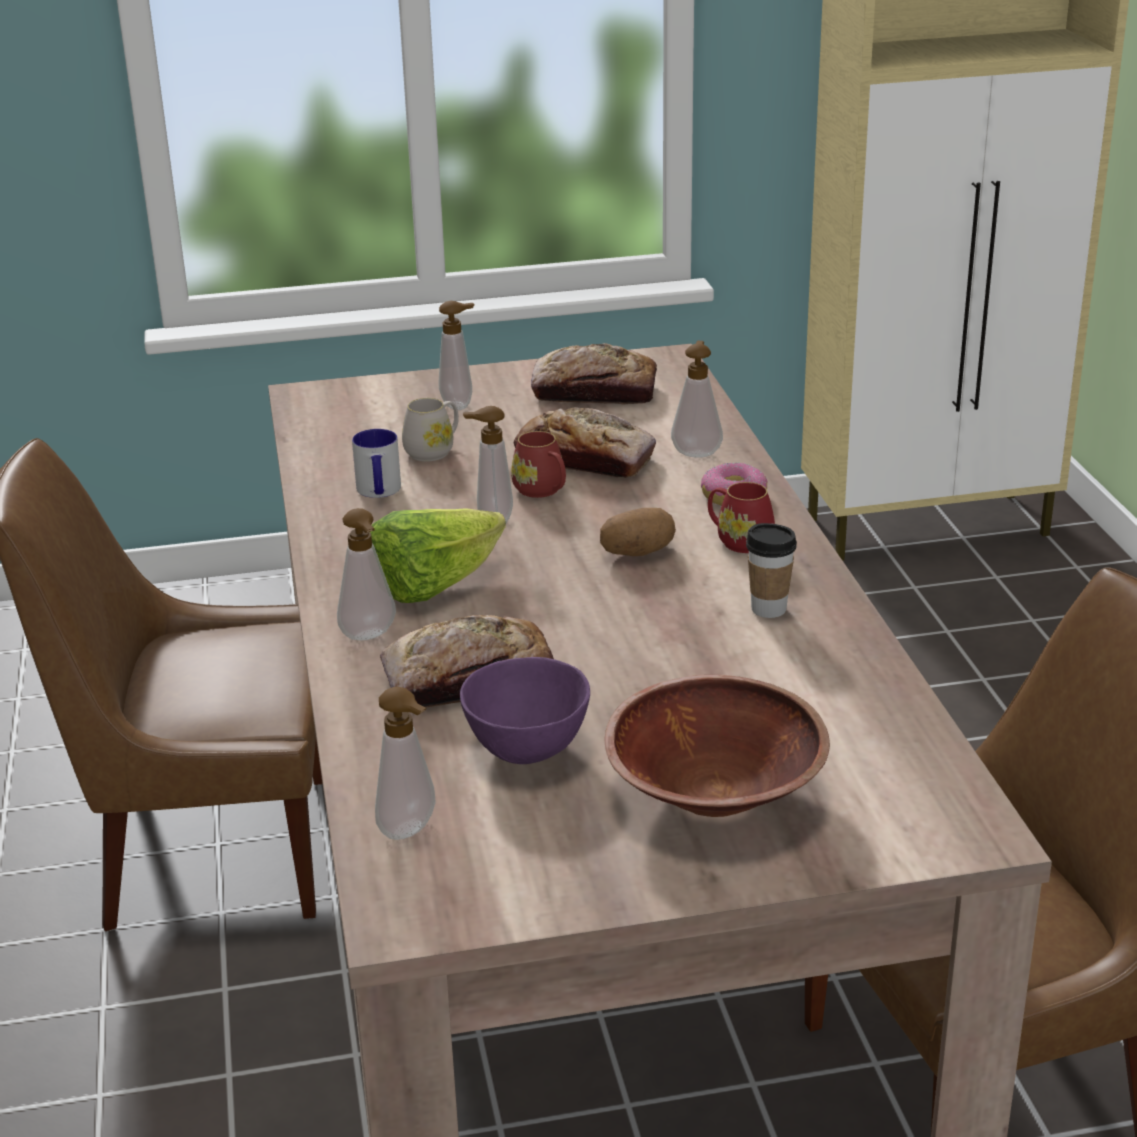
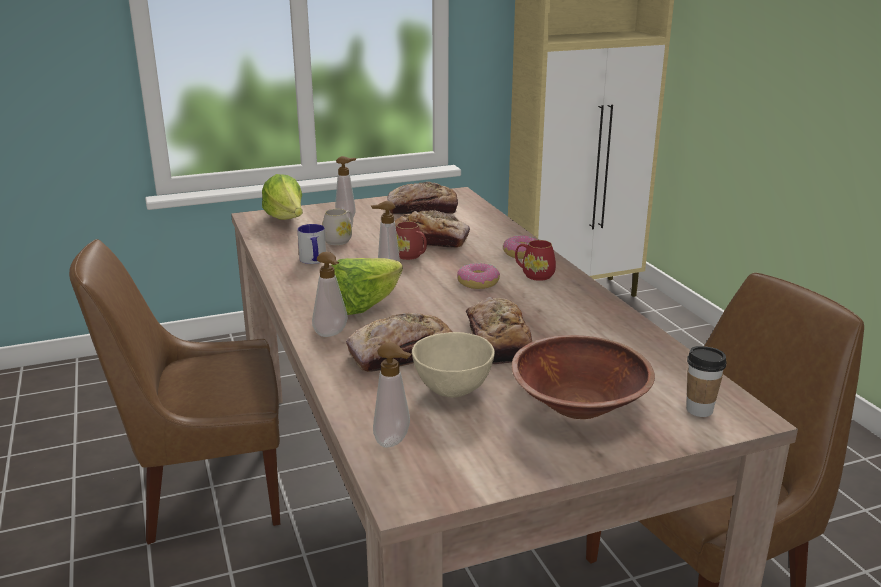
camera: 10 degrees left, 5 degrees down
purple bowl [460,657,590,764] -> beige bowl [412,332,495,398]
potato [600,508,676,556] -> donut [457,263,500,289]
soap dispenser [671,341,723,458] -> none
cup [746,523,797,618] -> cup moved to [686,346,727,417]
none -> lettuce [262,174,303,220]
none -> bread [466,297,532,364]

